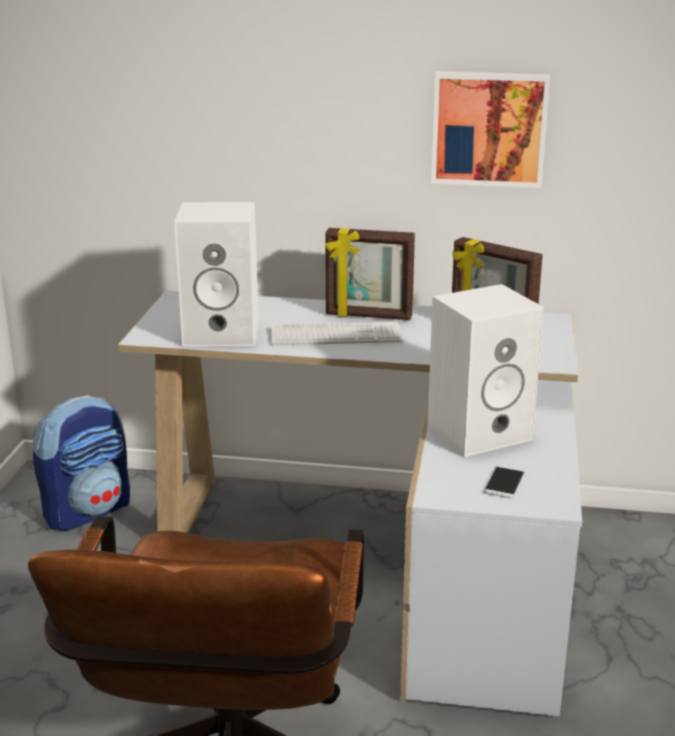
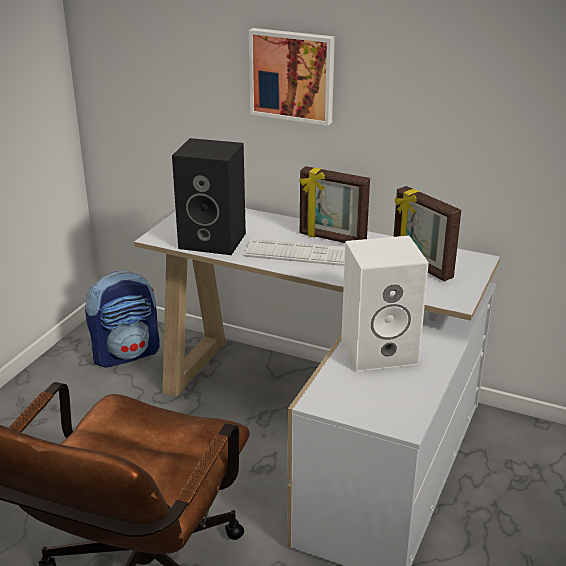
camera: 15 degrees right, 5 degrees up
white speaker [174,202,259,346] -> black speaker [172,138,246,255]
picture [431,71,550,188] -> picture moved to [249,28,335,126]
phone [484,465,525,498] -> none

